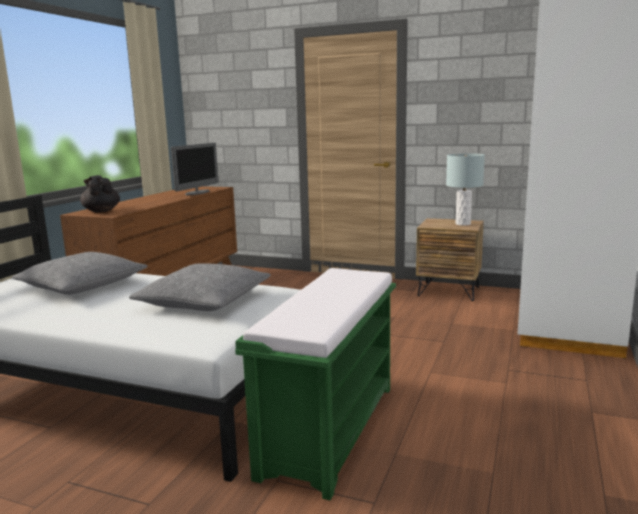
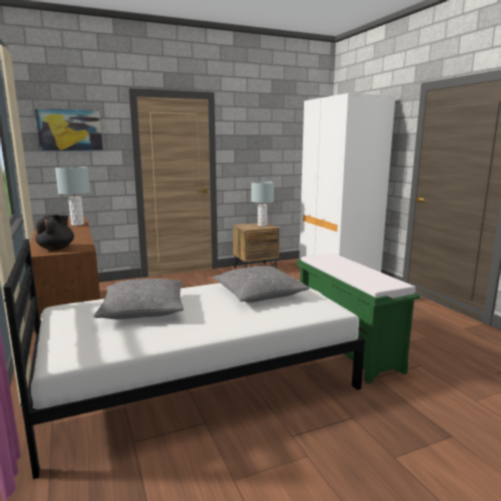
camera: 45 degrees left, 0 degrees up
black teapot [80,175,120,213] -> black teapot turned 90 degrees clockwise [35,215,74,250]
monitor [171,143,219,195] -> grey table lamp [55,167,90,226]
none -> picture [35,109,103,151]

